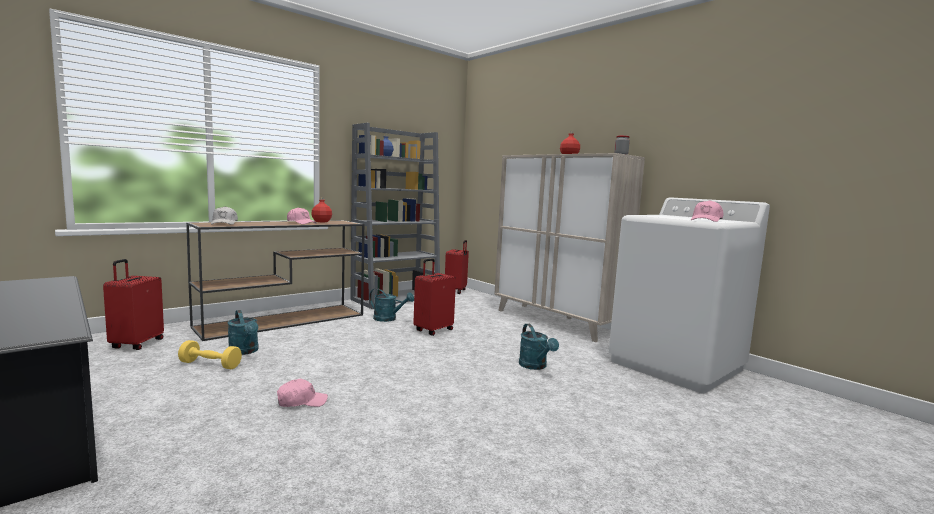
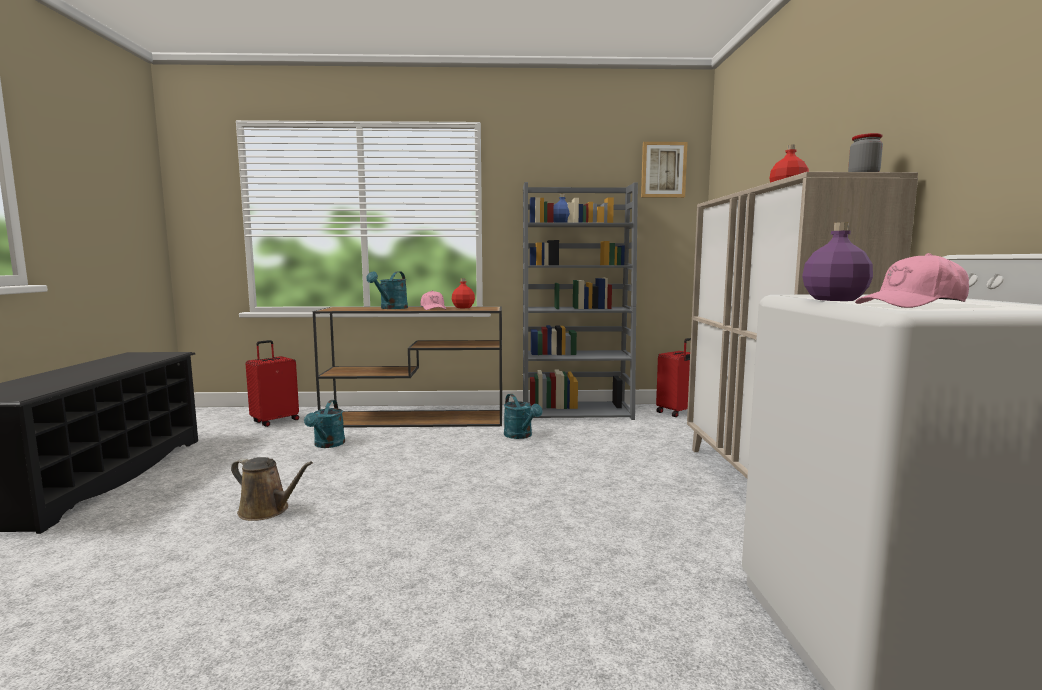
camera: 40 degrees right, 0 degrees up
yellow dumbbell [178,340,242,369] -> none
white cap [211,206,238,225] -> none
pink cap [277,379,328,407] -> brown watering can [231,457,313,521]
red suitcase [413,258,456,336] -> none
turquoise watering can [519,324,559,370] -> turquoise watering can moved to [366,271,408,309]
none -> picture [641,142,688,198]
none -> purple bottle [802,222,873,301]

